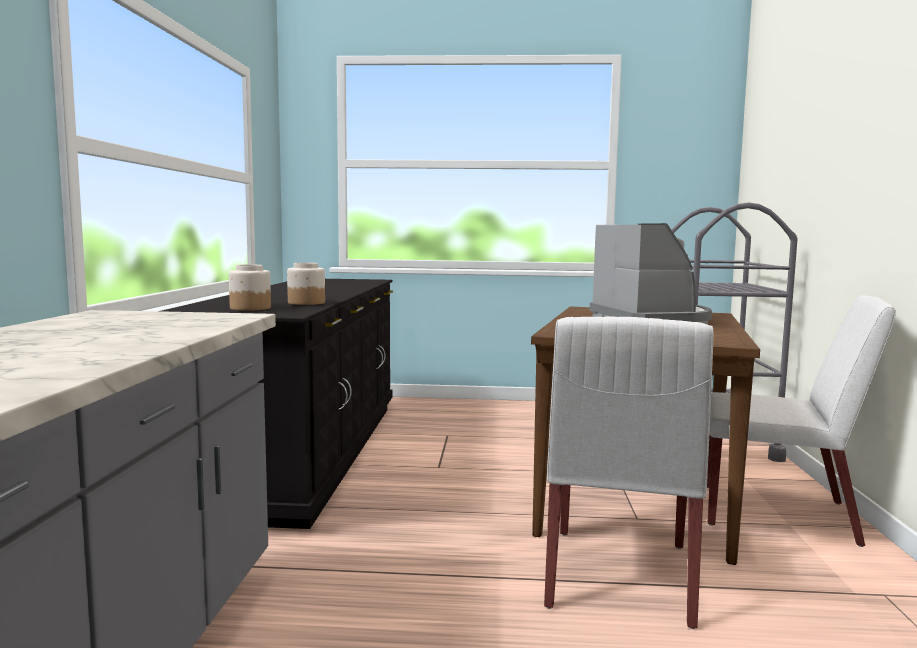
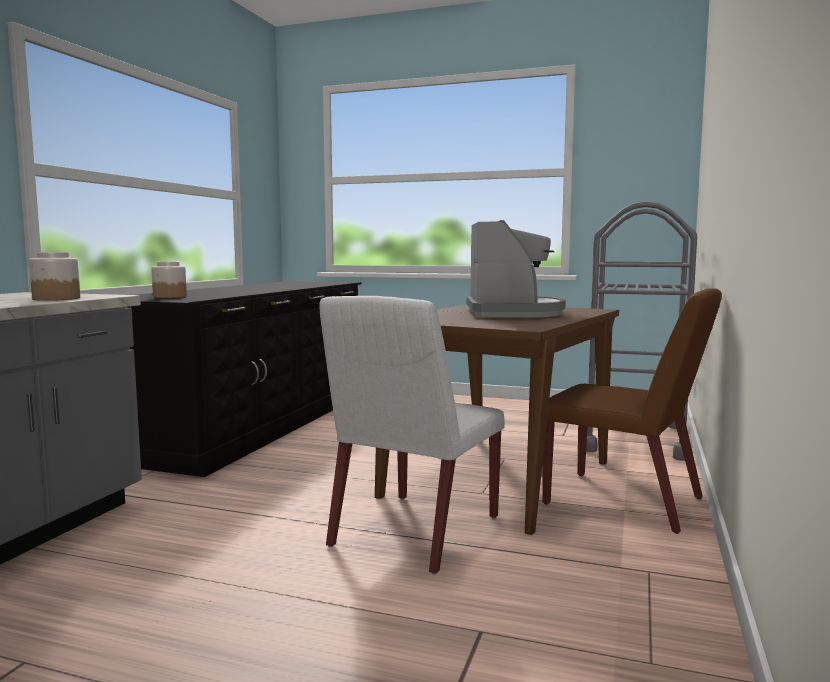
camera: 15 degrees right, 0 degrees up
jar [287,262,325,305] -> jar moved to [29,252,80,301]
white chair [707,295,896,547] -> brown chair [542,288,722,534]

